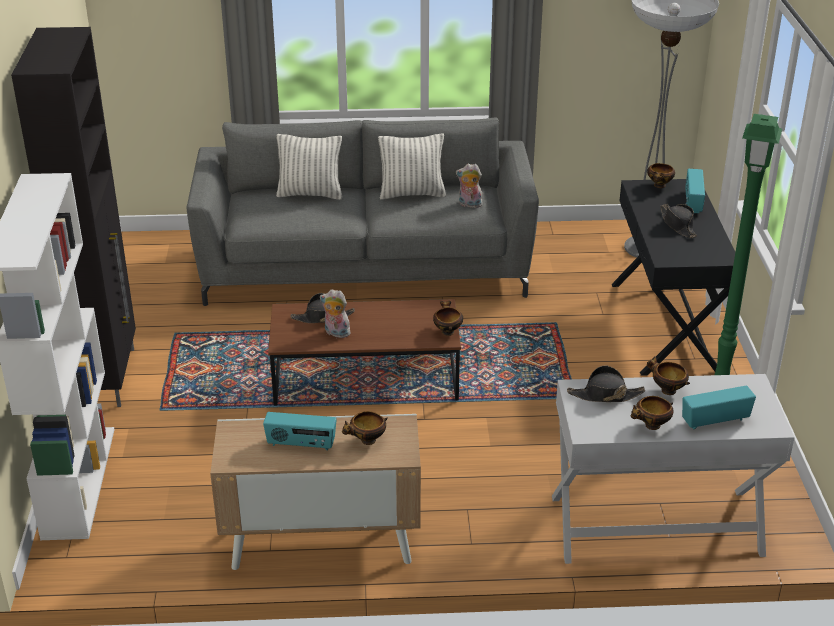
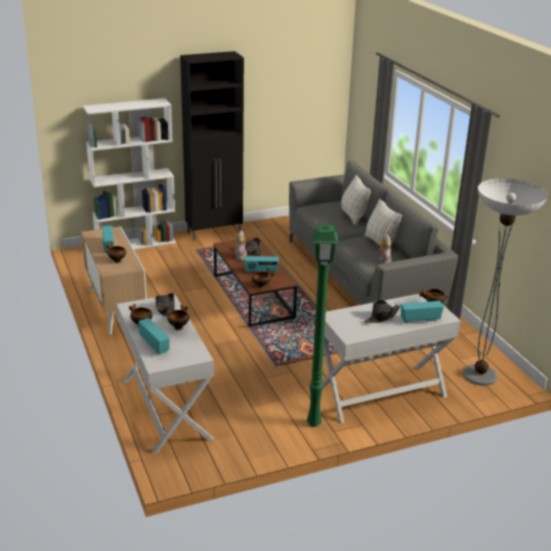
camera: 70 degrees right, 5 degrees down
black console table [612,179,735,376] -> white console table [322,294,461,423]
none -> radio [244,256,279,273]

